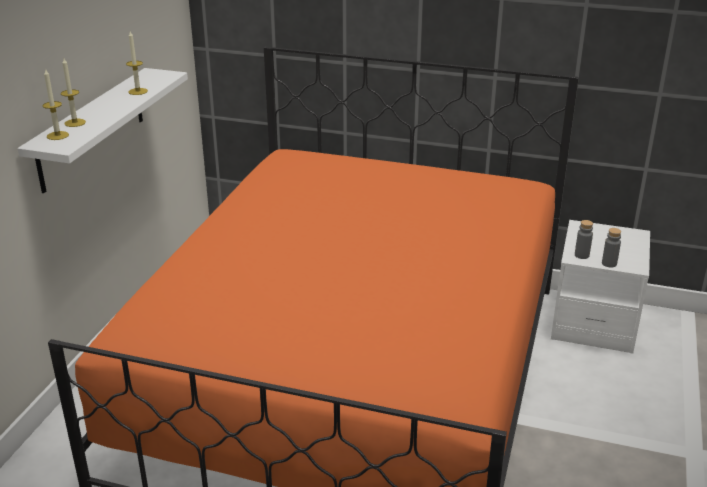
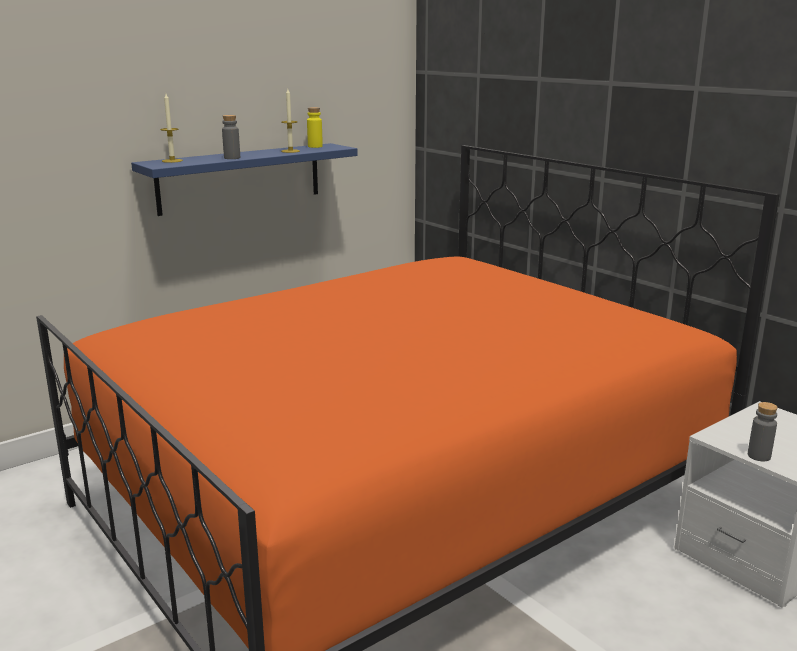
camera: 35 degrees right, 10 degrees down
white shelf [18,68,188,193] -> blue shelf [131,143,358,216]
candle [61,59,86,127] -> none
grey bottle [575,220,593,259] -> grey bottle moved to [222,115,240,159]
none -> yellow bottle [307,107,323,148]

